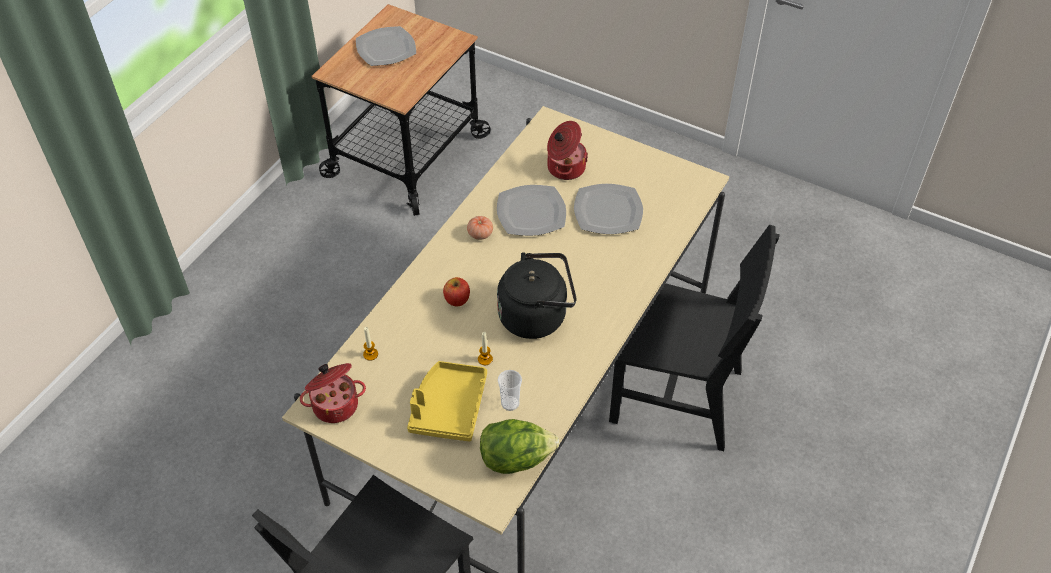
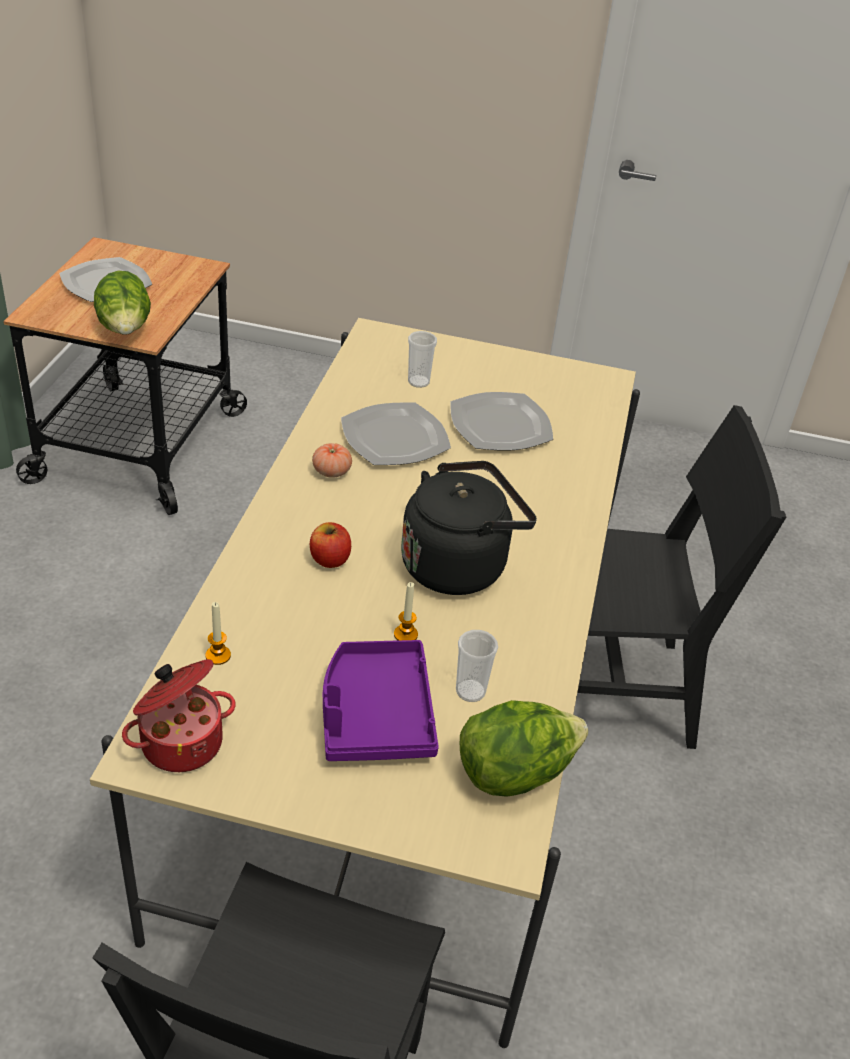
camera: 20 degrees left, 10 degrees down
yellow tray [407,361,487,442] -> purple tray [323,640,439,761]
cooking pot [547,121,588,180] -> cup [408,331,437,388]
none -> lettuce [94,271,151,335]

